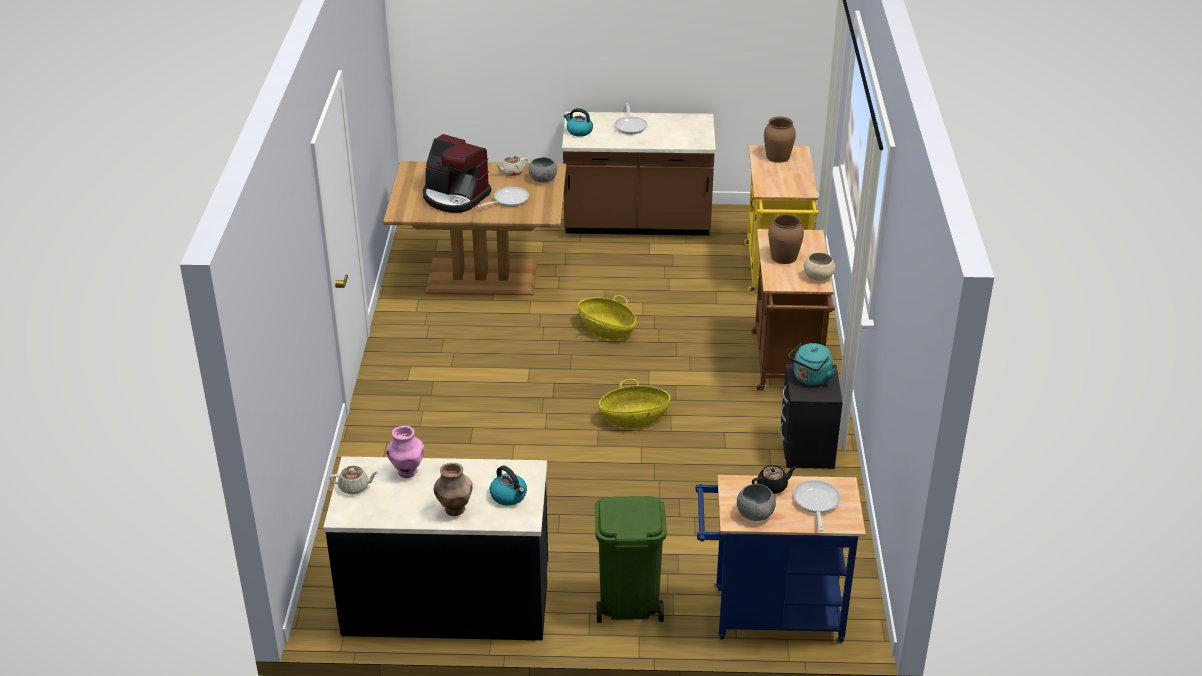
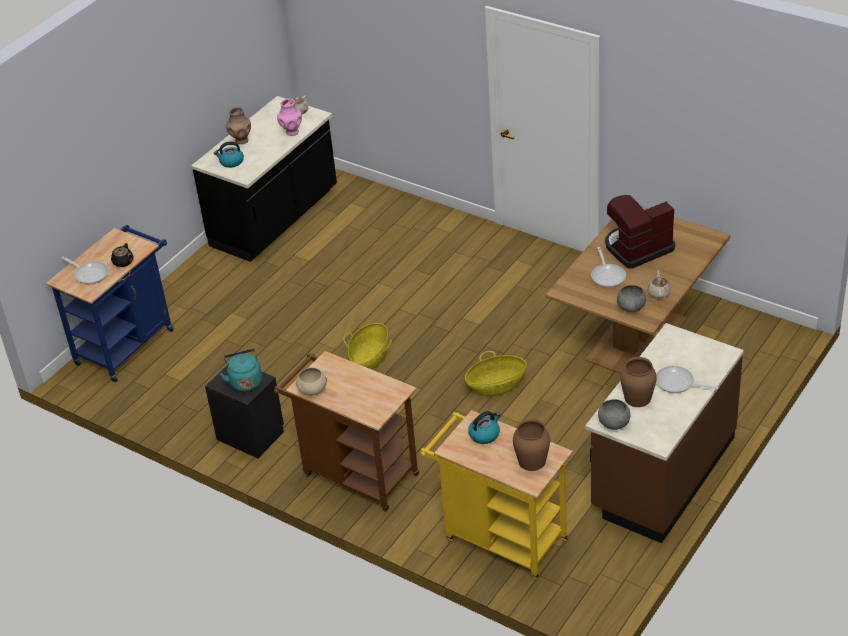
camera: 125 degrees right, 5 degrees up
kettle [564,108,593,137] -> kettle moved to [468,411,500,444]
green trash can [595,496,667,623] -> none
grey bowl [737,484,776,521] -> grey bowl moved to [598,399,630,430]
brown vase [768,213,804,264] -> brown vase moved to [620,357,657,407]

